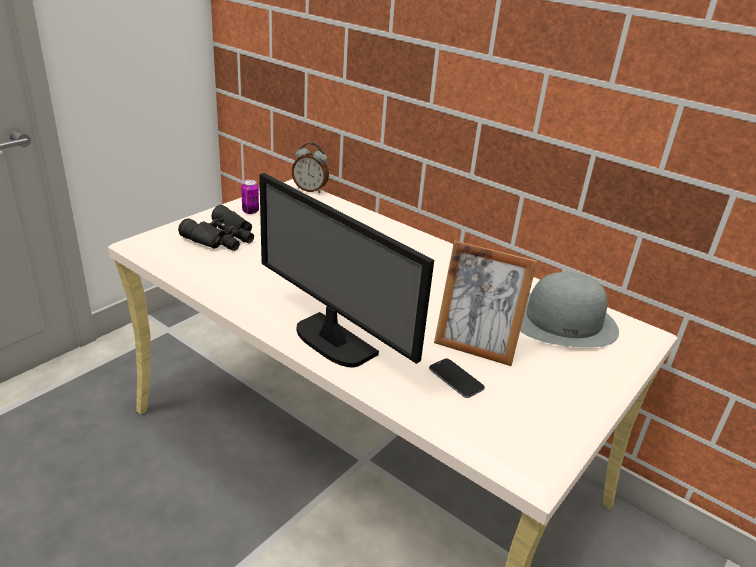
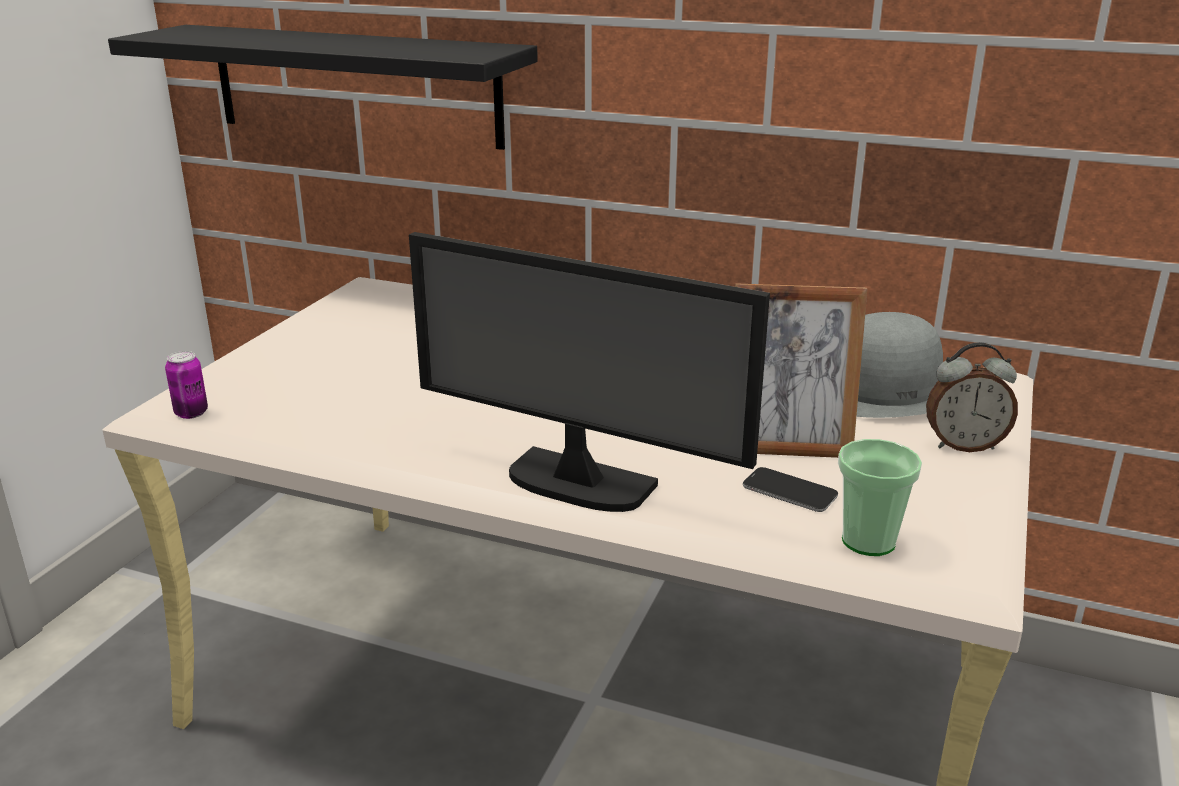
camera: 15 degrees left, 5 degrees down
black binoculars [178,205,254,251] -> none
can [241,180,259,214] -> can moved to [165,351,208,419]
alarm clock [292,143,329,193] -> alarm clock moved to [926,342,1018,452]
none -> black shelf [108,25,538,150]
none -> cup [838,439,922,556]

